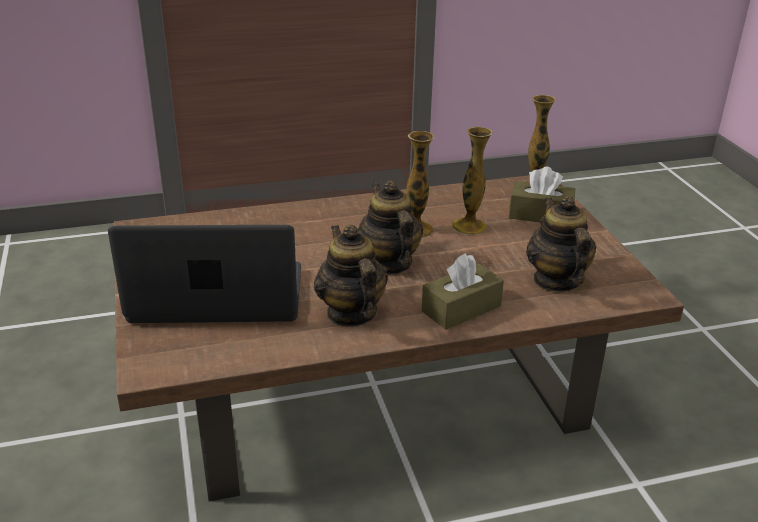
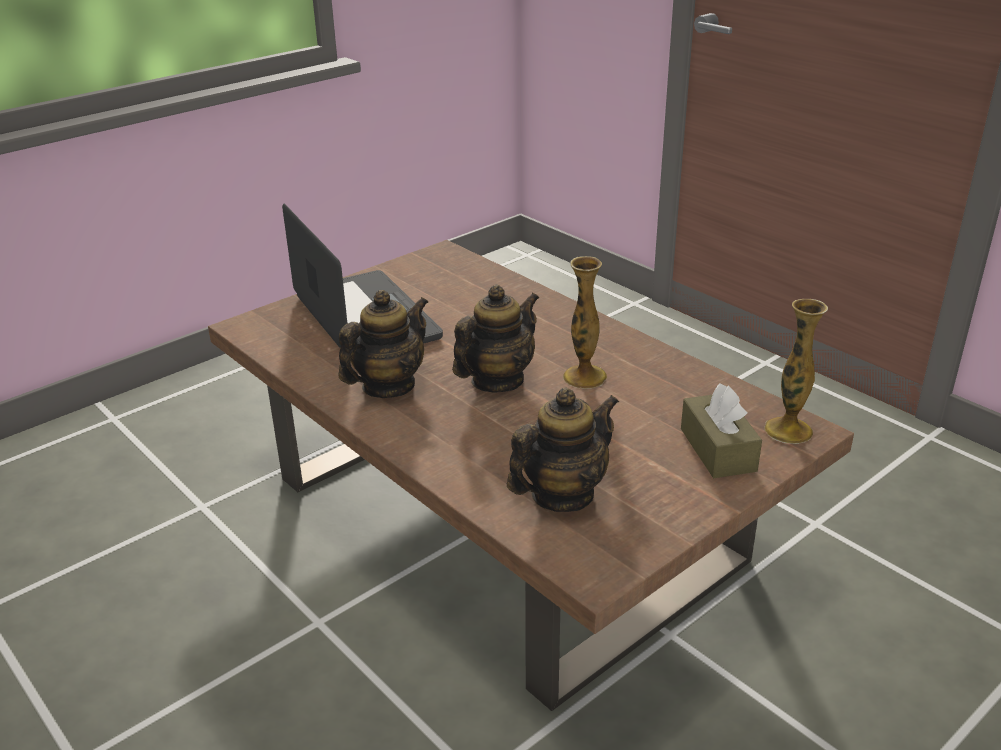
camera: 65 degrees right, 0 degrees up
brown tissue box [422,253,504,330] -> none
vase [452,127,493,235] -> none

